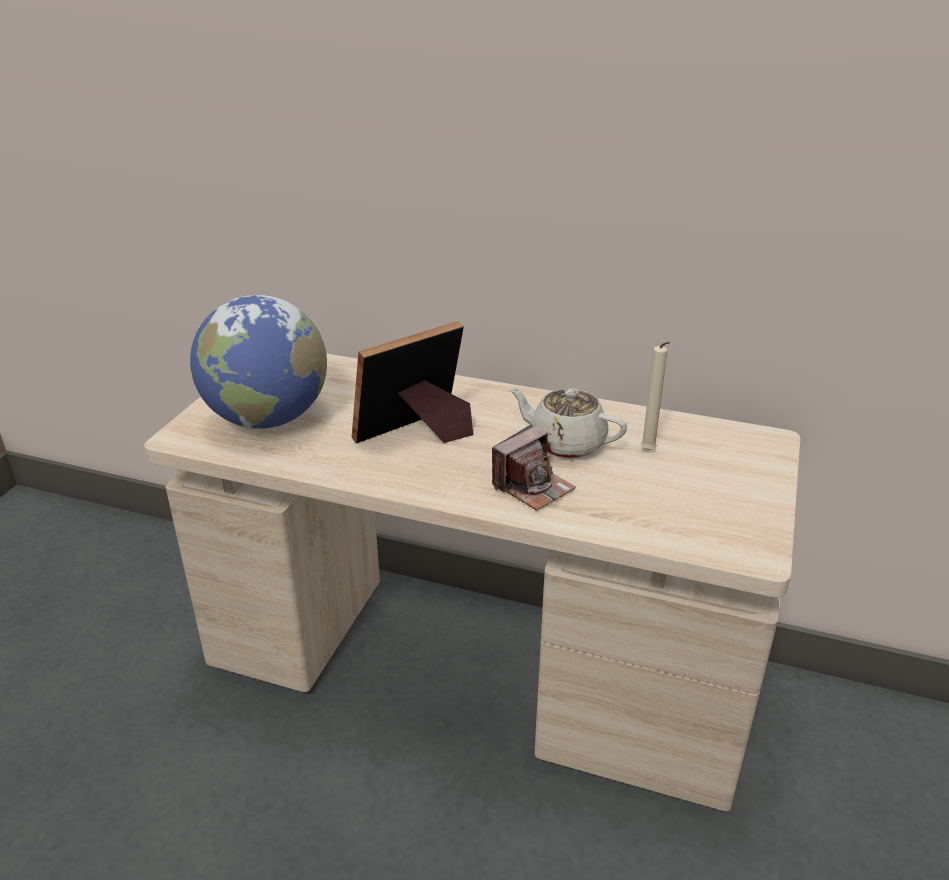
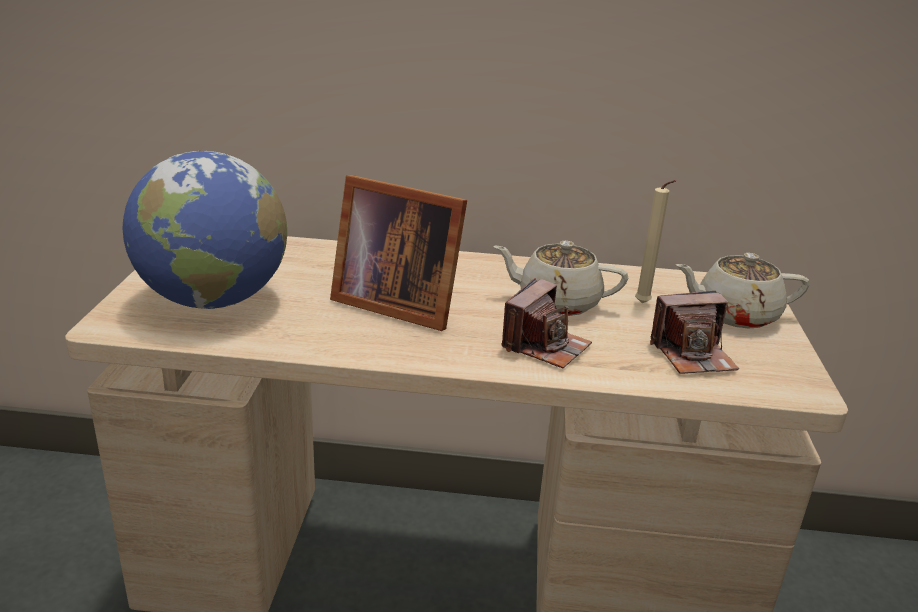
camera: 15 degrees left, 5 degrees down
picture frame [352,321,473,443] -> picture frame turned 105 degrees counterclockwise [330,175,467,331]
none -> camera [650,291,739,374]
none -> beige teapot [676,253,809,328]

